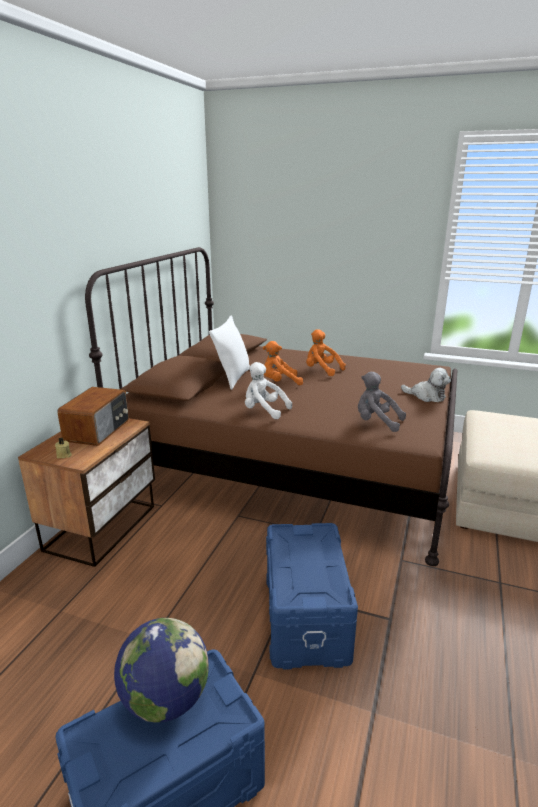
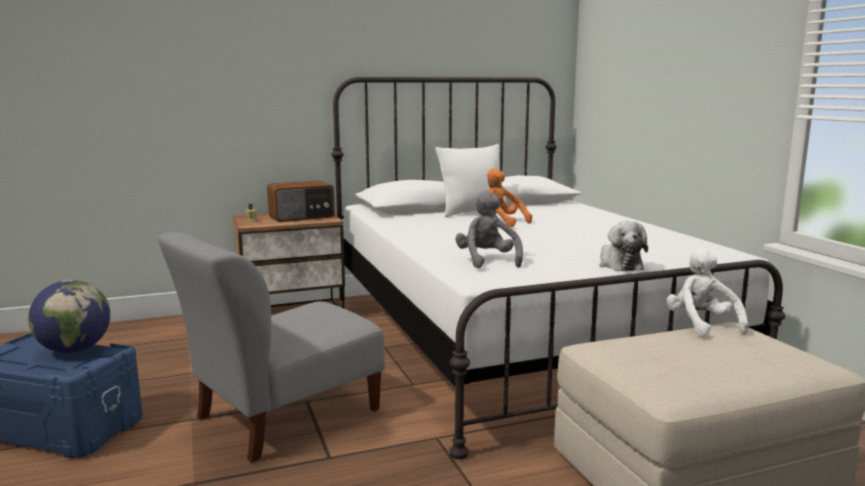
camera: 50 degrees right, 10 degrees down
brown bed [85,247,457,566] -> white bed [331,77,785,459]
white plush toy [245,362,292,419] -> white plush toy moved to [666,248,749,336]
blue storage box [266,523,358,670] -> grey chair [158,232,385,462]
orange plush toy [306,329,346,376] -> none

